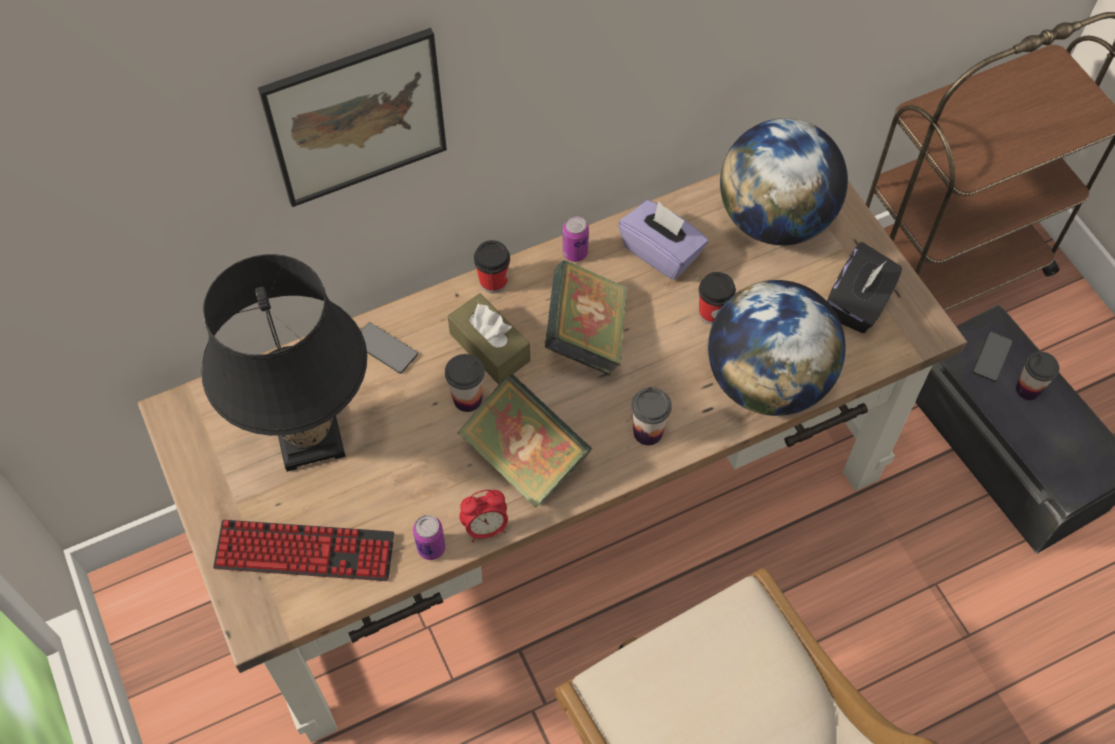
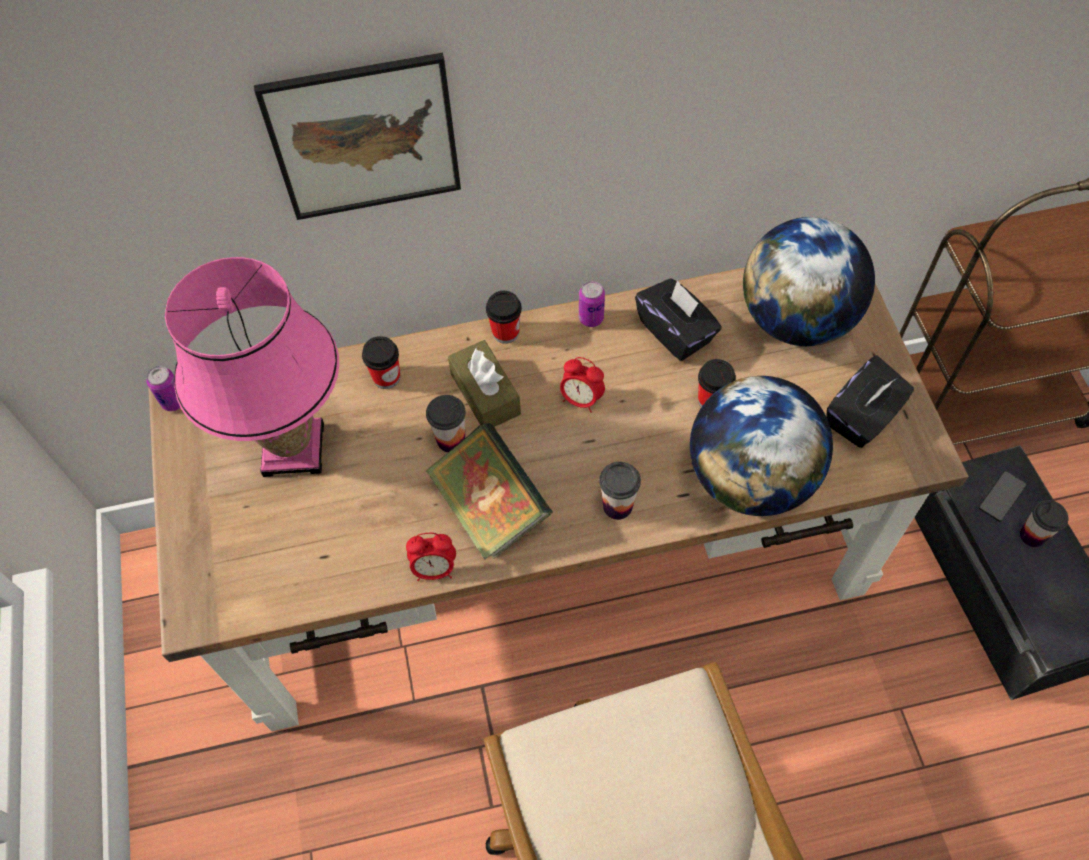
camera: 15 degrees right, 0 degrees up
black table lamp [201,254,367,472] -> pink table lamp [165,257,339,477]
keyboard [213,520,395,581] -> none
phone [361,322,418,374] -> cup [362,336,400,389]
can [413,515,446,560] -> can moved to [146,366,180,411]
book [545,260,627,375] -> alarm clock [560,357,605,413]
purple tissue box [619,200,708,280] -> black tissue box [635,278,722,361]

